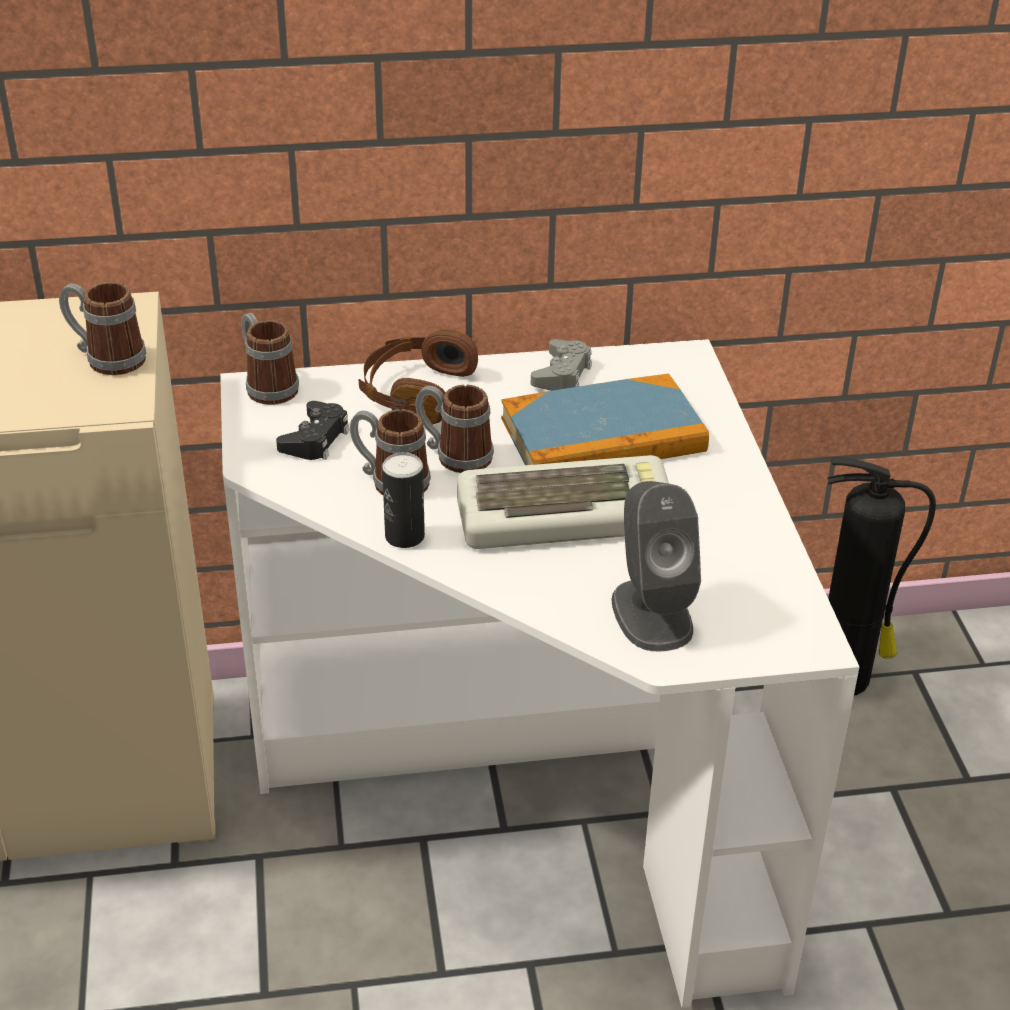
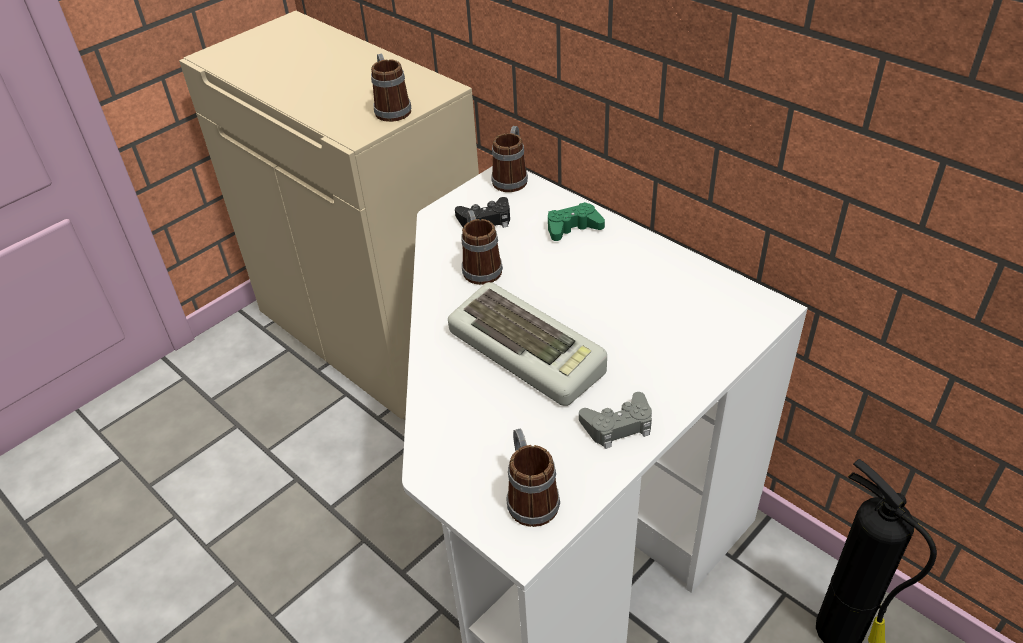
camera: 55 degrees right, 5 degrees up
brown headphones [359,329,478,425] -> green game controller [548,202,605,241]
can [382,452,425,548] -> none
mug [415,384,494,473] -> mug moved to [507,428,560,527]
book [501,374,709,465] -> none
grey game controller [531,339,592,391] -> grey game controller moved to [579,392,652,449]
grey speaker [611,481,701,652] -> none

